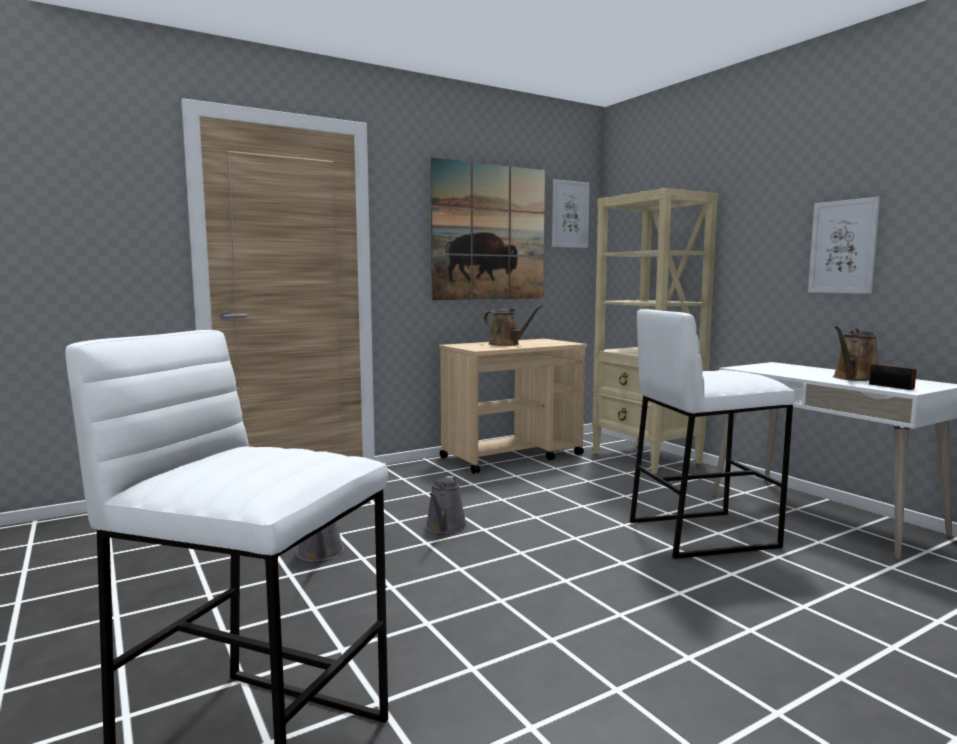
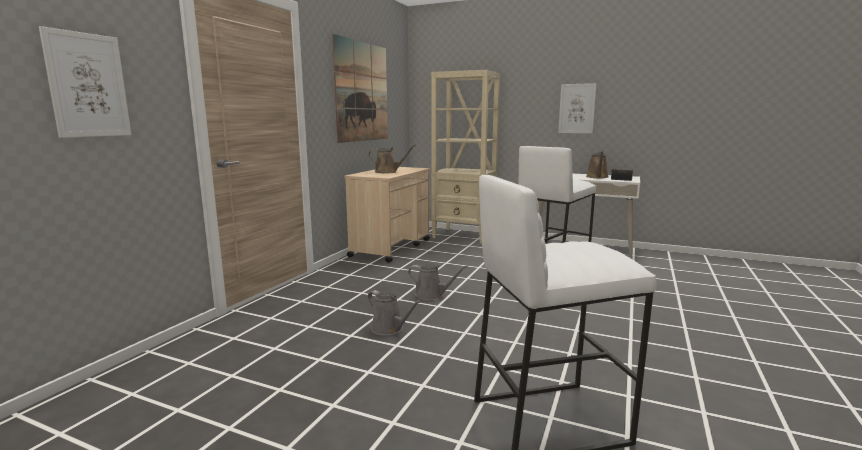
camera: 35 degrees left, 5 degrees up
grey watering can [425,476,467,534] -> grey watering can turned 45 degrees counterclockwise [408,264,468,301]
picture [552,179,590,248] -> picture moved to [39,26,131,138]

